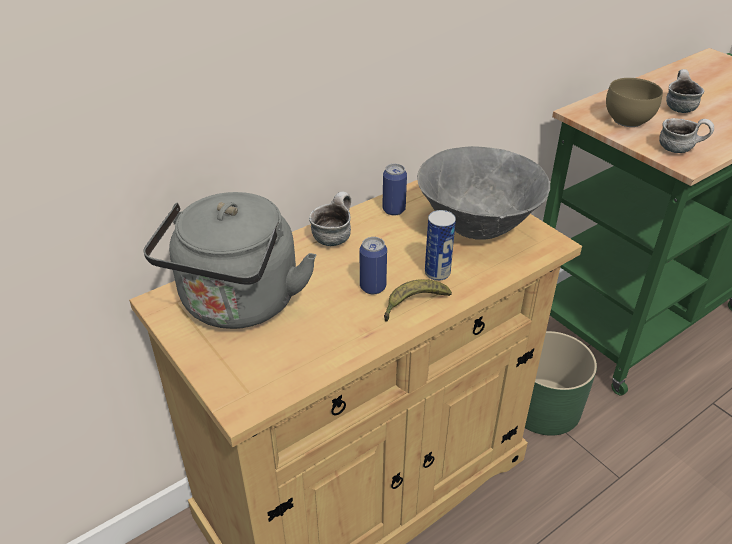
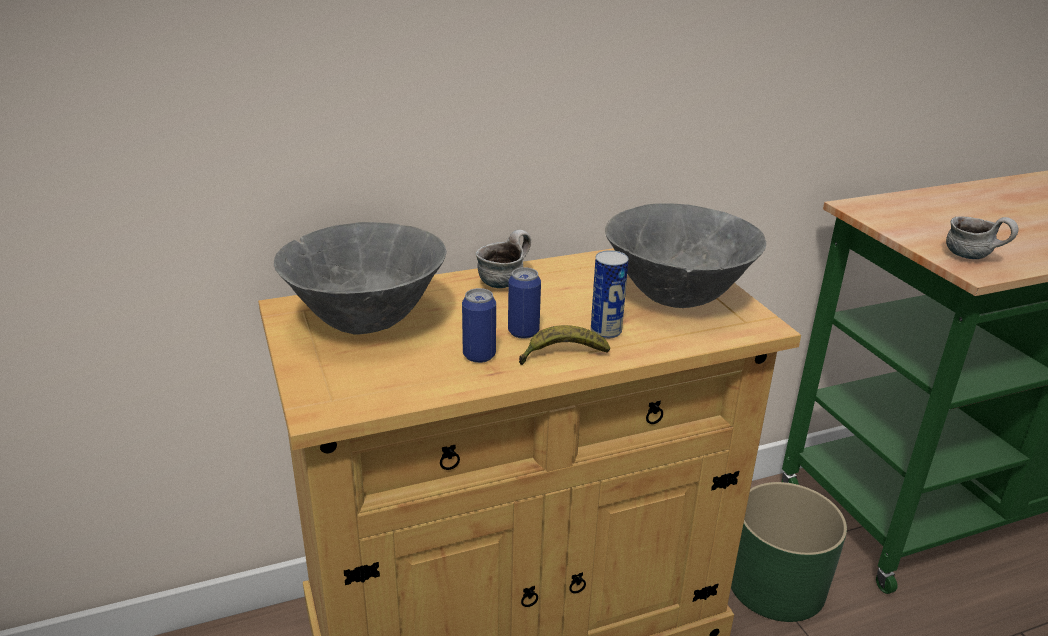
camera: 15 degrees right, 10 degrees down
grey kettle [143,192,316,329] -> grey bowl [274,222,447,334]
can [383,164,407,215] -> can moved to [462,288,496,363]
brown bowl [606,78,663,127] -> none
mug [666,69,704,113] -> none

